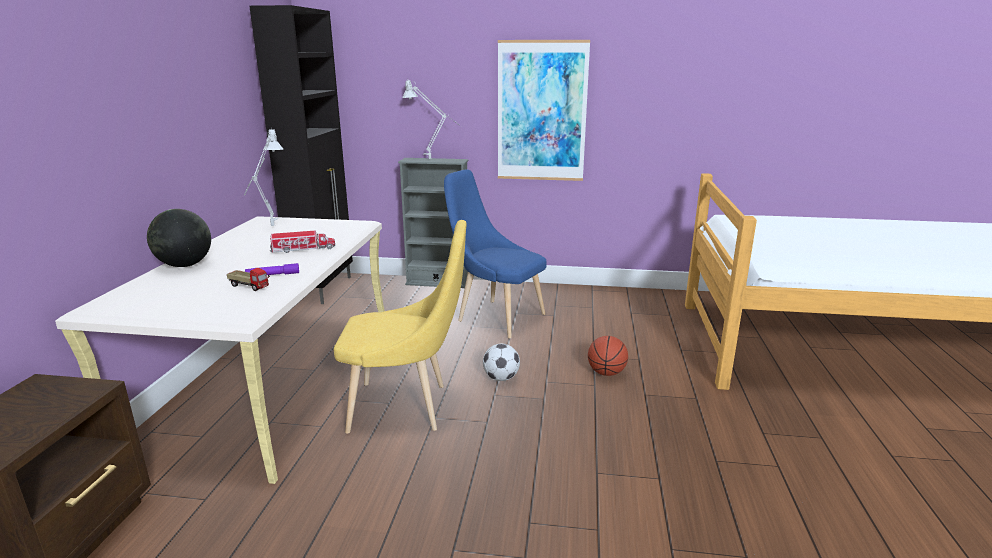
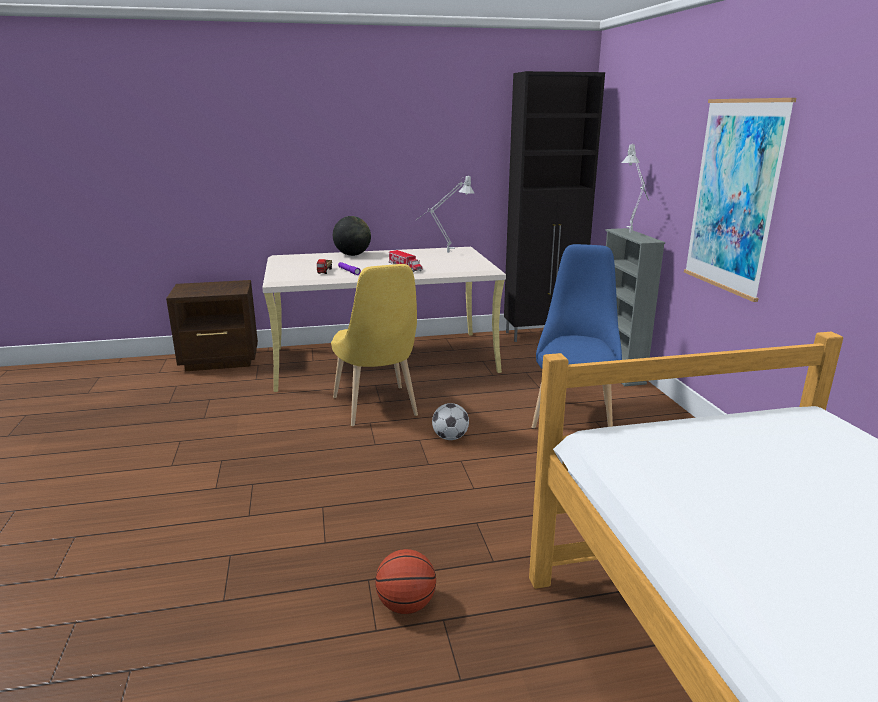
camera: 70 degrees right, 0 degrees up
basketball [588,336,628,376] -> basketball moved to [375,549,436,614]

